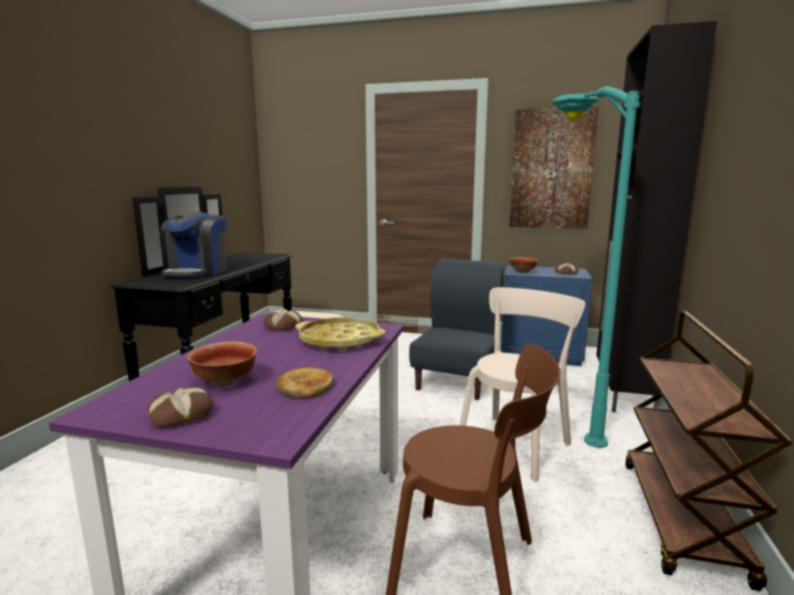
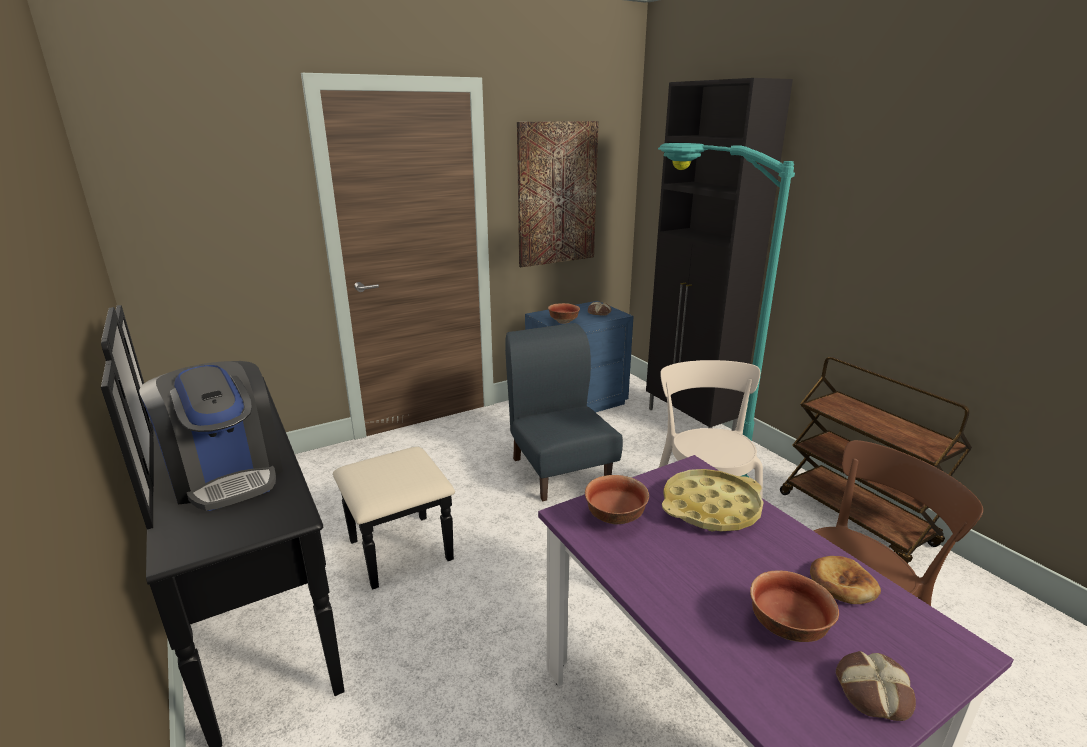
camera: 45 degrees left, 10 degrees up
bread [263,309,303,330] -> bowl [585,475,649,524]

